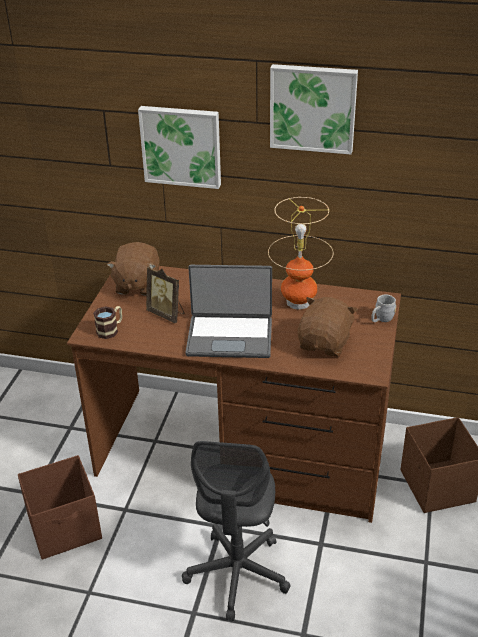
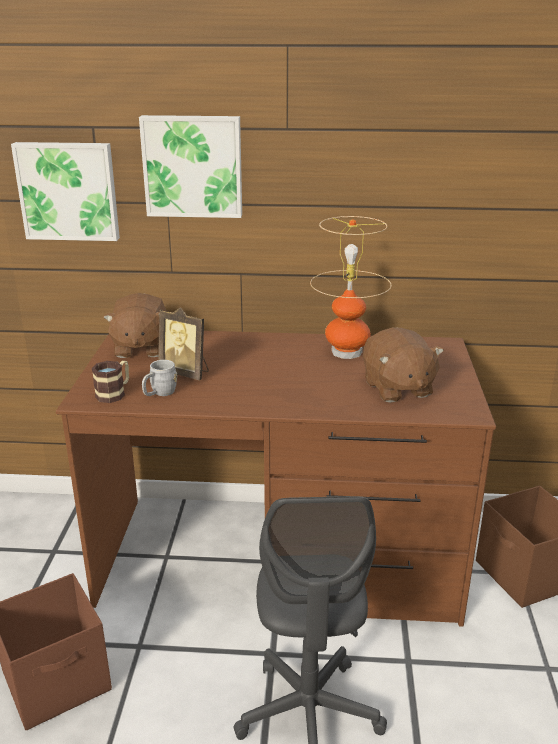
camera: 10 degrees left, 10 degrees down
laptop [185,265,272,358] -> none
picture [270,64,358,155] -> picture moved to [11,142,120,241]
brown plush toy [297,297,358,357] -> brown plush toy turned 150 degrees clockwise [363,327,444,403]
grey mug [371,295,396,322] -> grey mug moved to [142,360,177,396]

